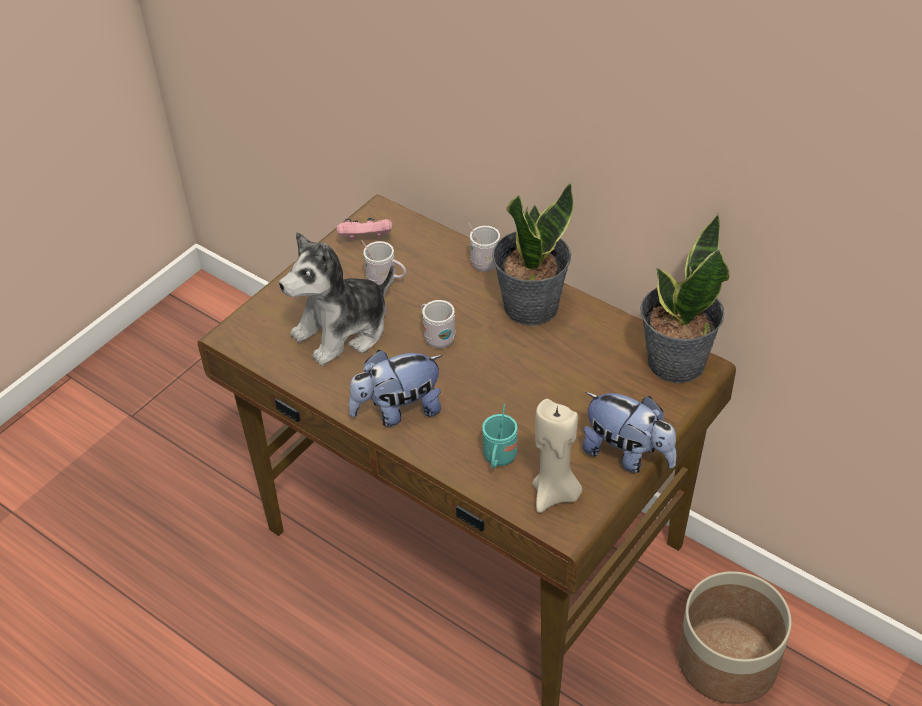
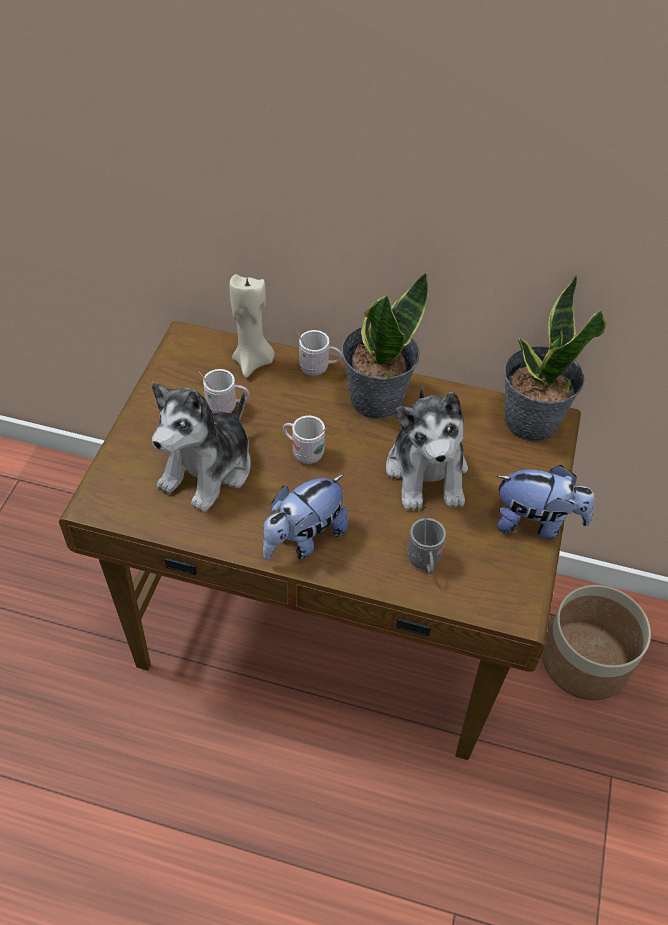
camera: 25 degrees left, 5 degrees up
pink game controller [336,218,393,240] -> none
turquoise mug [482,404,517,469] -> grey mug [407,508,446,575]
beige candle [532,399,582,513] -> beige candle moved to [229,274,275,378]
none -> plush toy [386,387,468,510]

